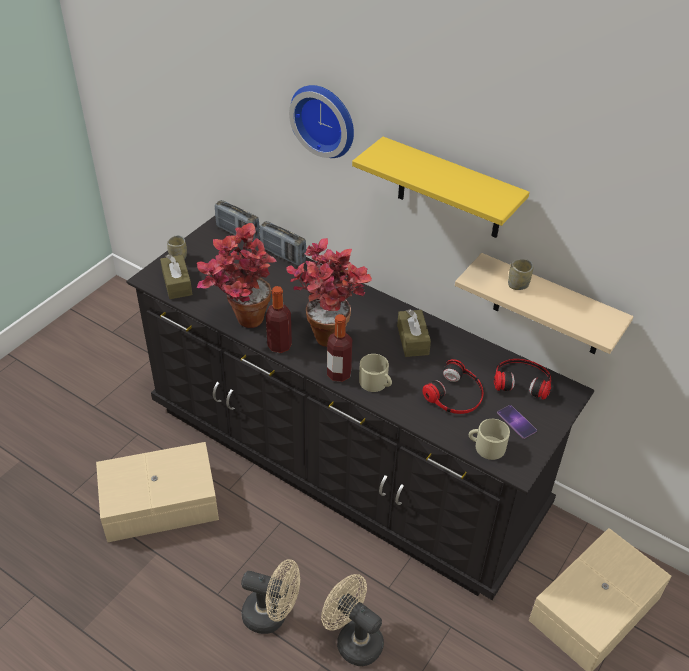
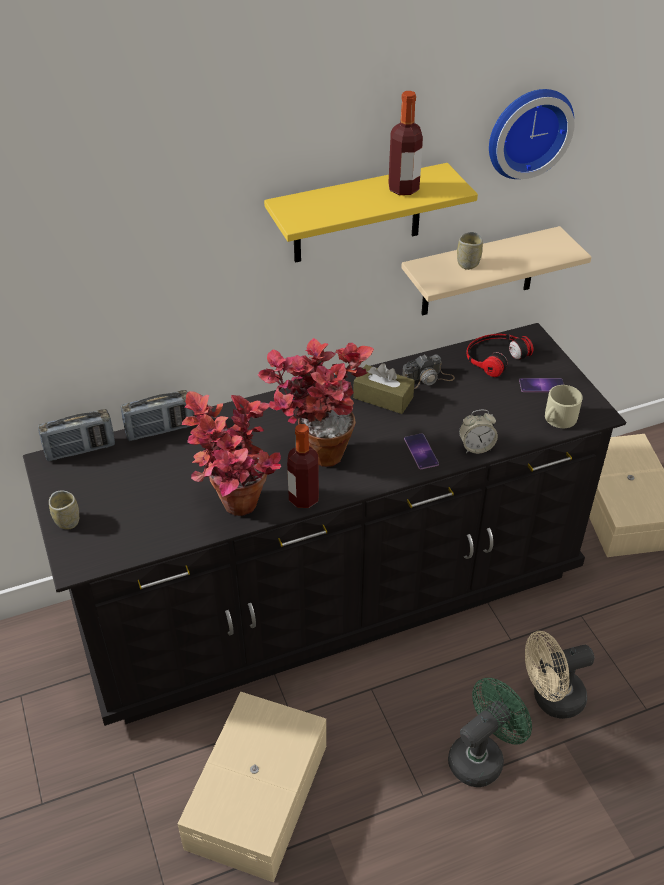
camera: 55 degrees left, 0 degrees up
brown tissue box [160,254,192,299] -> none
beige fan [241,559,300,634] -> green fan [448,678,532,787]
wall clock [289,85,354,158] -> wall clock moved to [489,89,575,179]
bottle [327,314,352,382] -> bottle moved to [388,91,423,195]
beige mug [359,354,392,392] -> phone [404,433,439,469]
headphones [423,359,483,414] -> none
none -> camera [403,355,455,389]
none -> alarm clock [459,410,498,454]

